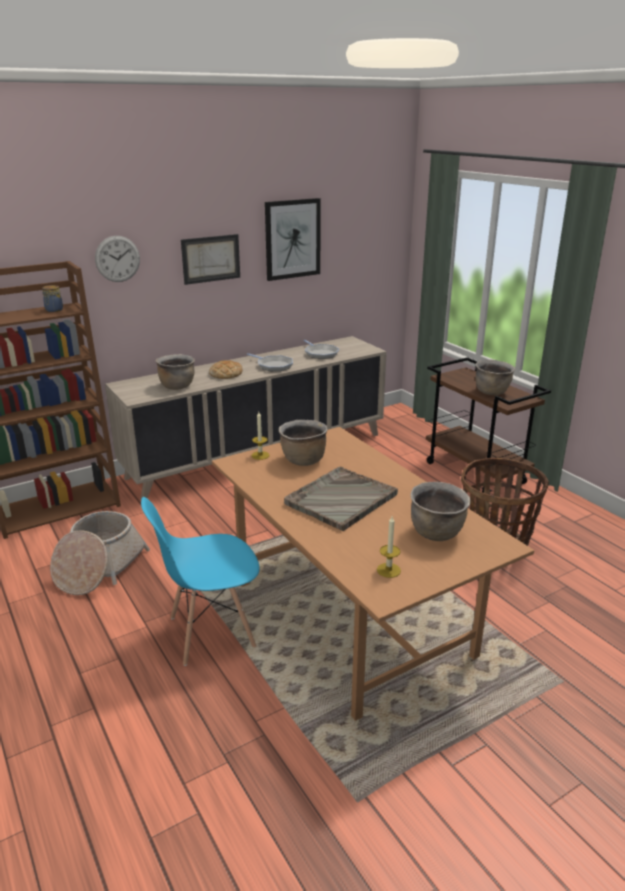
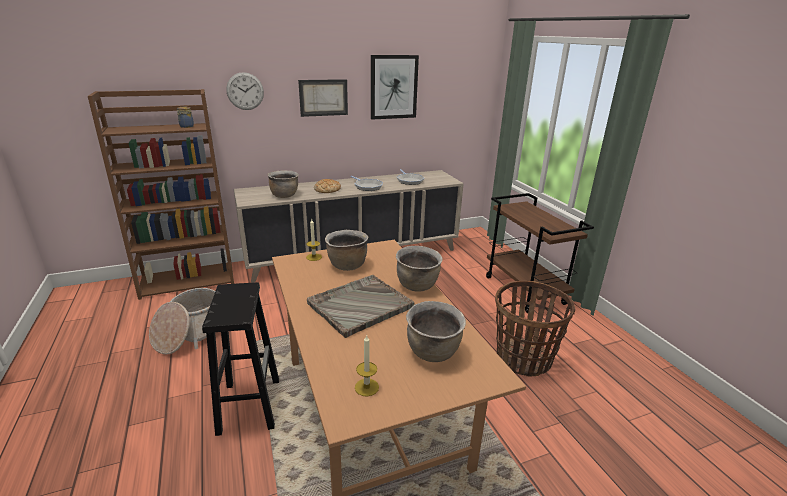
camera: 10 degrees right, 0 degrees up
blue chair [141,497,260,666] -> black stool [202,282,279,436]
brown cooking pot [476,360,515,395] -> brown cooking pot moved to [396,246,443,292]

